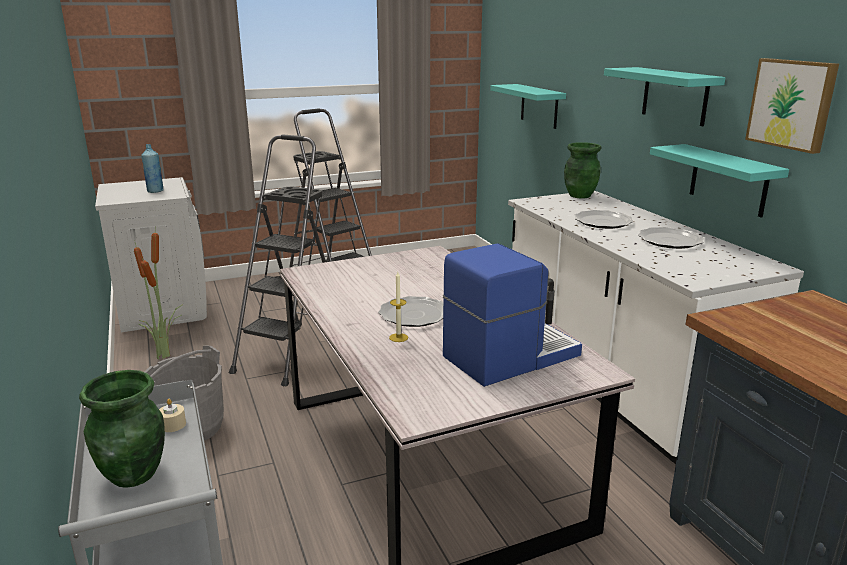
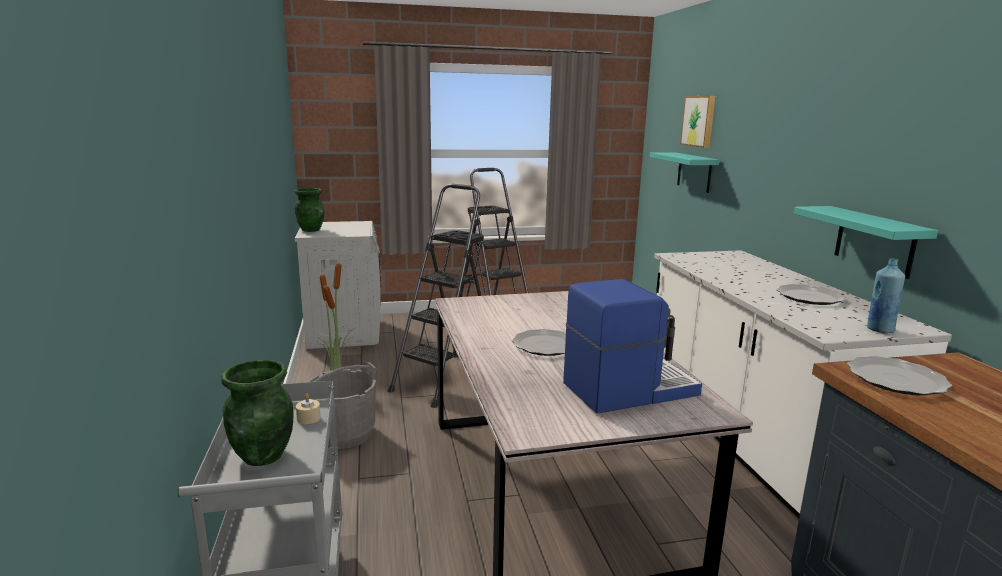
camera: 10 degrees right, 5 degrees down
blue bottle [141,144,164,193] -> blue bottle moved to [867,259,906,333]
candle [389,272,408,342] -> none
green vase [564,142,601,198] -> green vase moved to [295,188,324,232]
plate [574,210,633,229] -> plate moved to [847,356,952,395]
turquoise shelf [604,67,726,126] -> none
picture [745,58,839,154] -> picture moved to [680,96,715,148]

